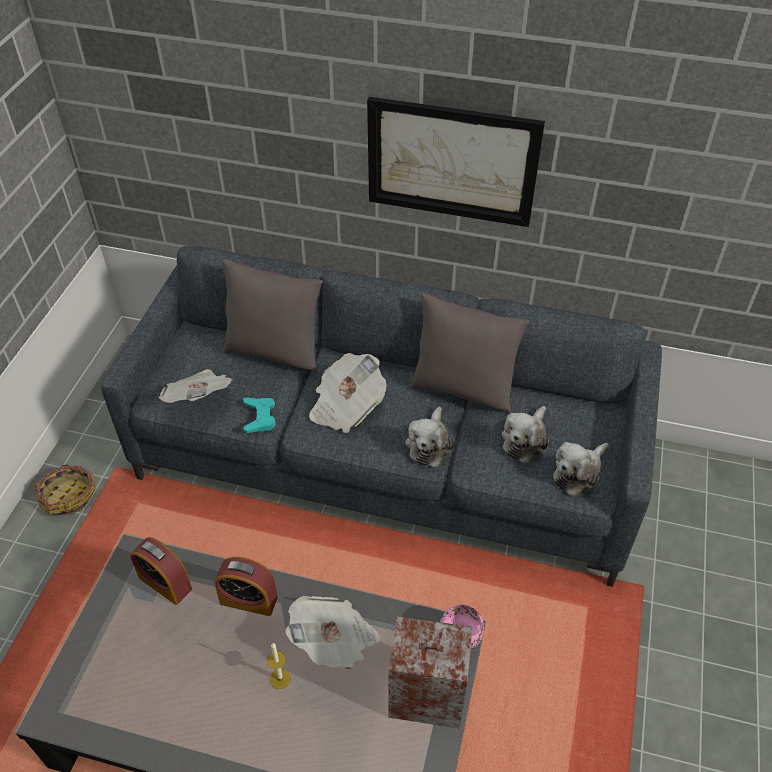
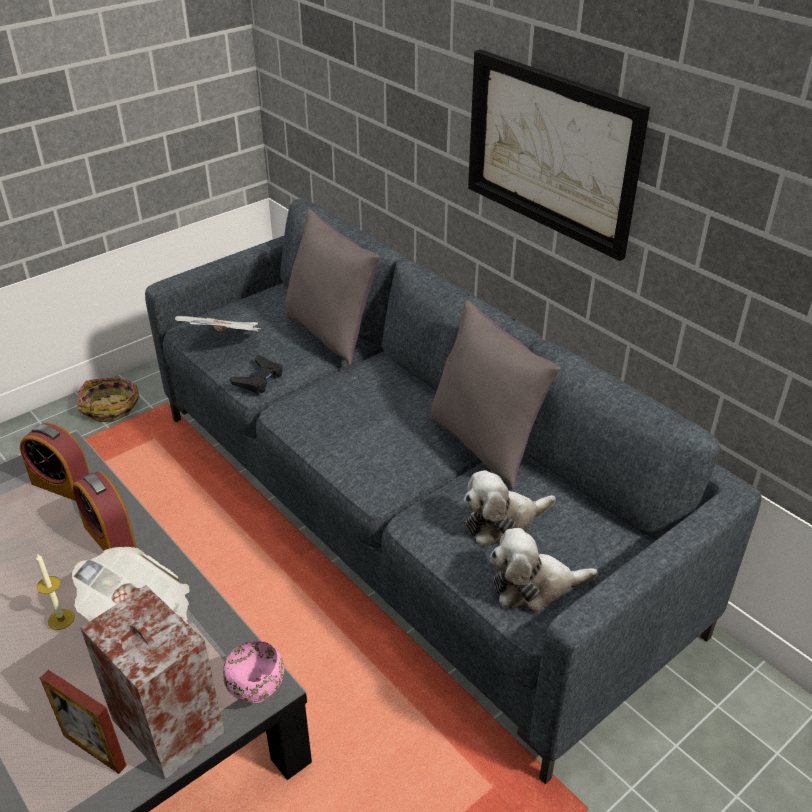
camera: 35 degrees right, 10 degrees down
alarm clock [130,537,192,605] -> alarm clock turned 45 degrees counterclockwise [20,423,90,501]
turquoise game controller [243,398,276,433] -> black game controller [230,355,283,393]
newspaper [309,353,387,433] -> none
plush toy [405,406,454,467] -> none
none -> picture frame [40,670,127,774]

